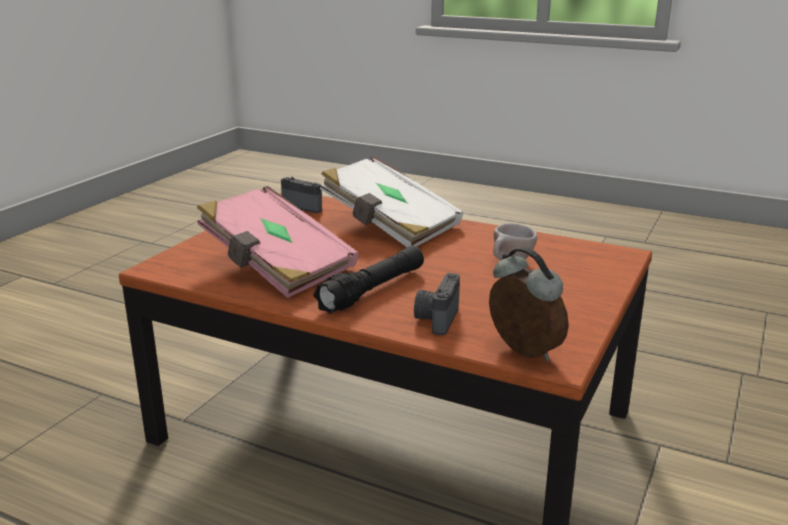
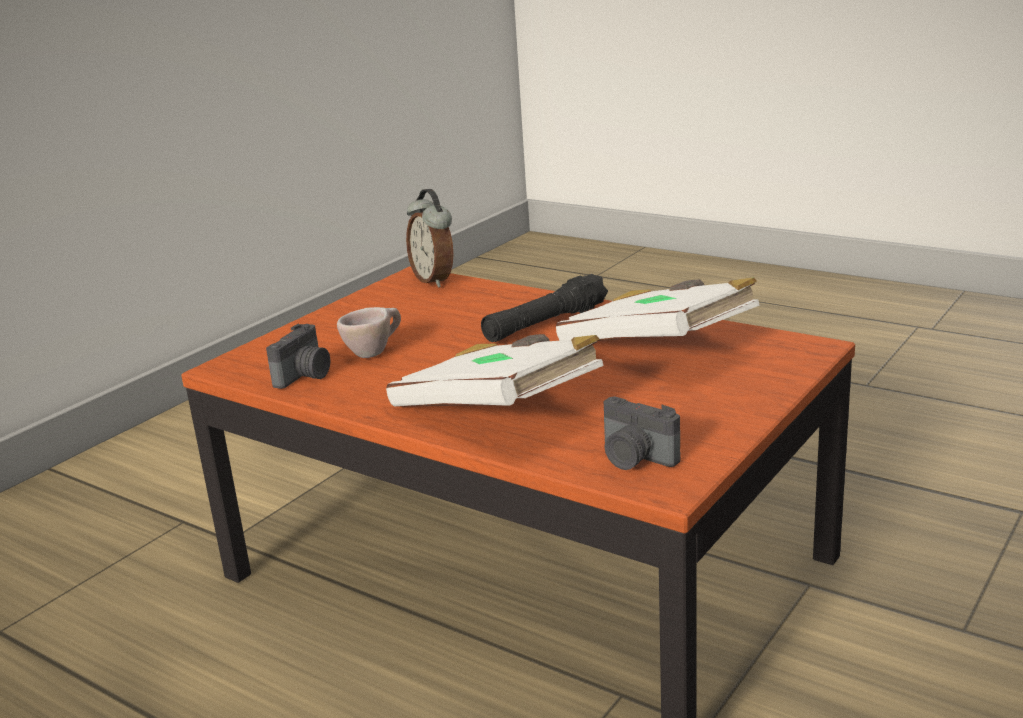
camera: 170 degrees left, 0 degrees up
pink book [197,186,359,298] -> white book [556,277,760,341]
camera [414,273,460,335] -> camera moved to [266,323,330,389]

